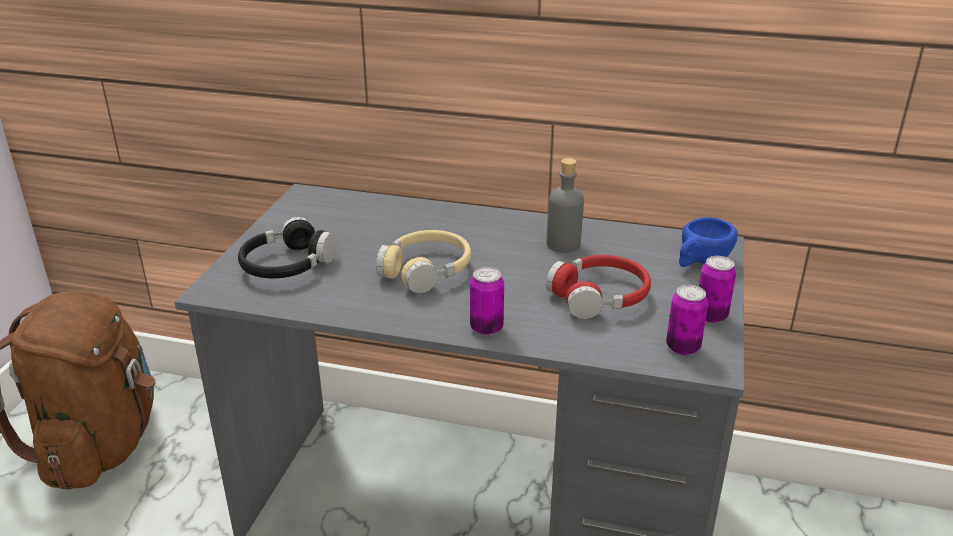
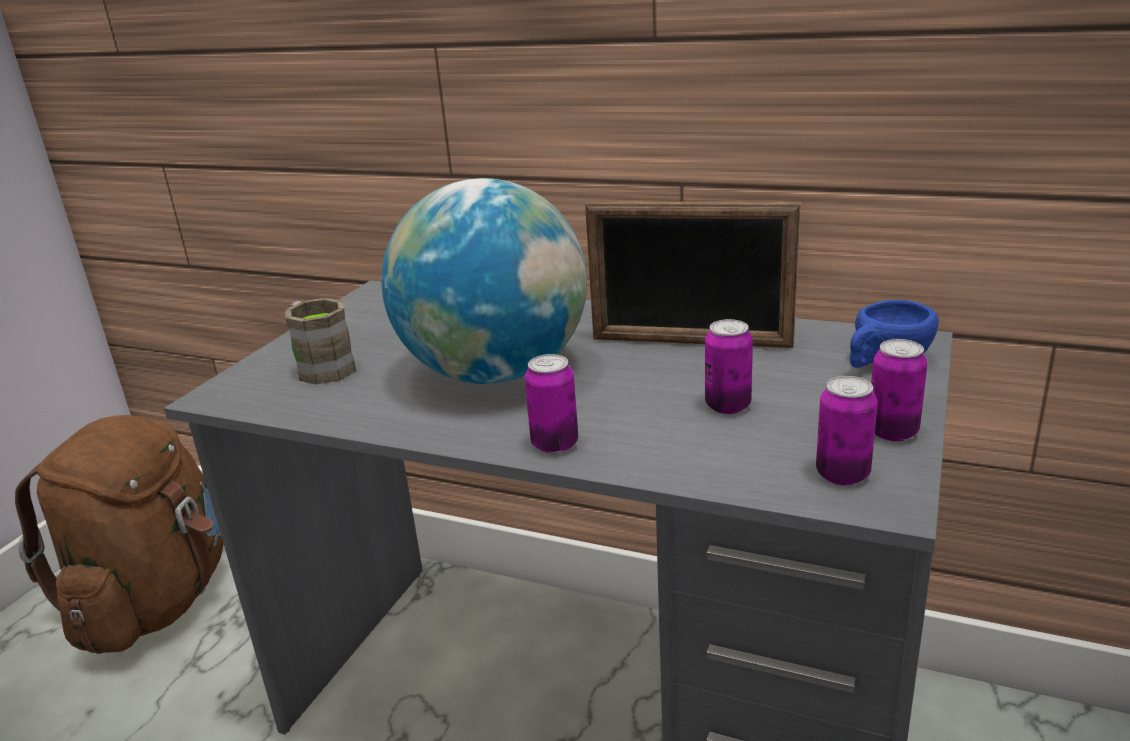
camera: 10 degrees right, 5 degrees down
black headphones [238,217,337,278] -> brown mug [285,298,356,385]
beige headphones [376,230,471,293] -> globe [381,178,587,384]
red headphones [546,255,651,319] -> can [705,319,753,414]
grey bottle [547,158,584,253] -> picture frame [585,201,801,348]

